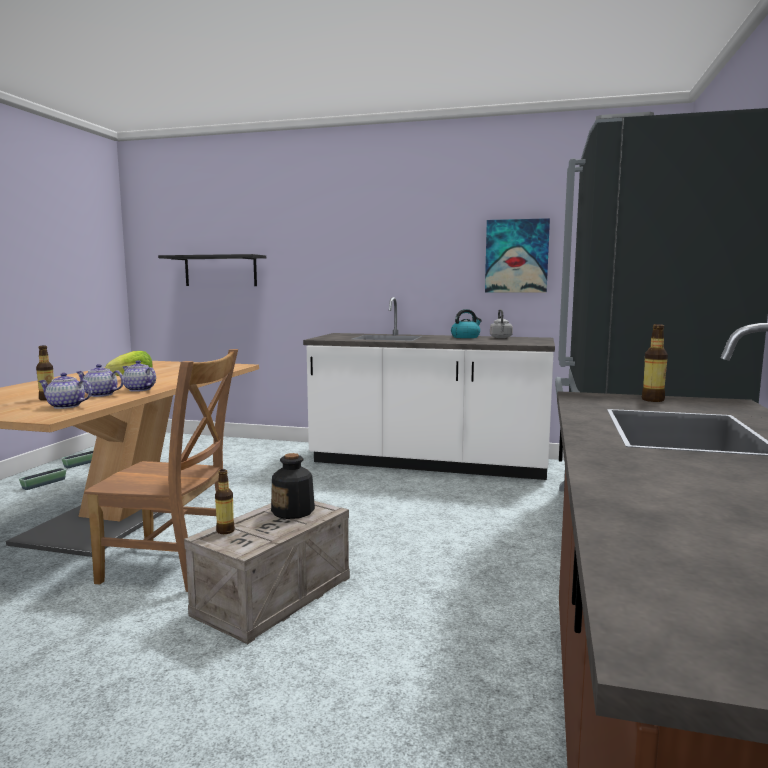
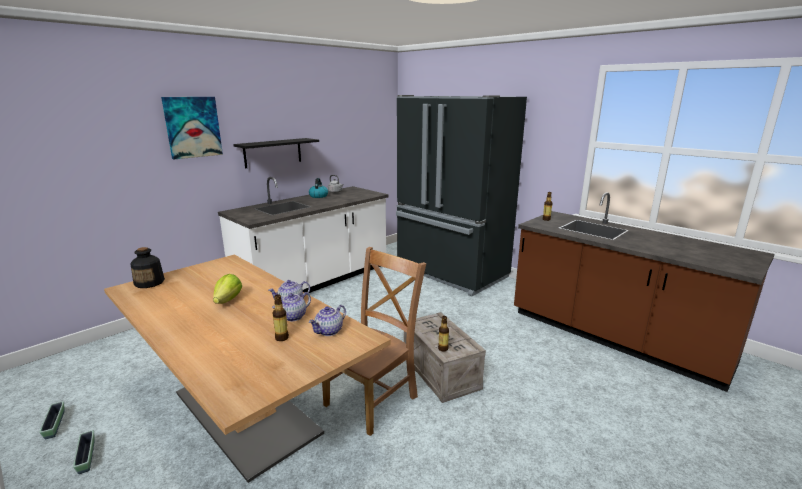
camera: 60 degrees left, 10 degrees up
black shelf [158,254,266,286] -> black shelf moved to [233,138,319,168]
bottle [271,453,315,519] -> bottle moved to [131,247,165,288]
picture [485,218,550,293] -> picture moved to [161,97,223,159]

